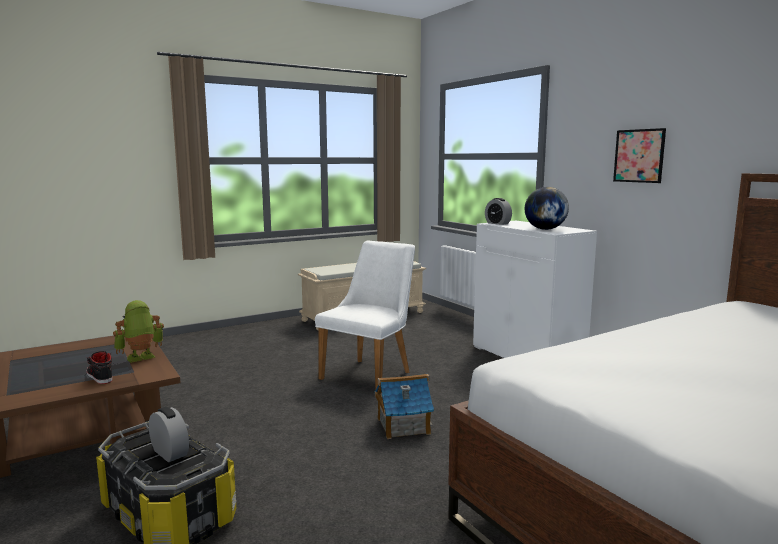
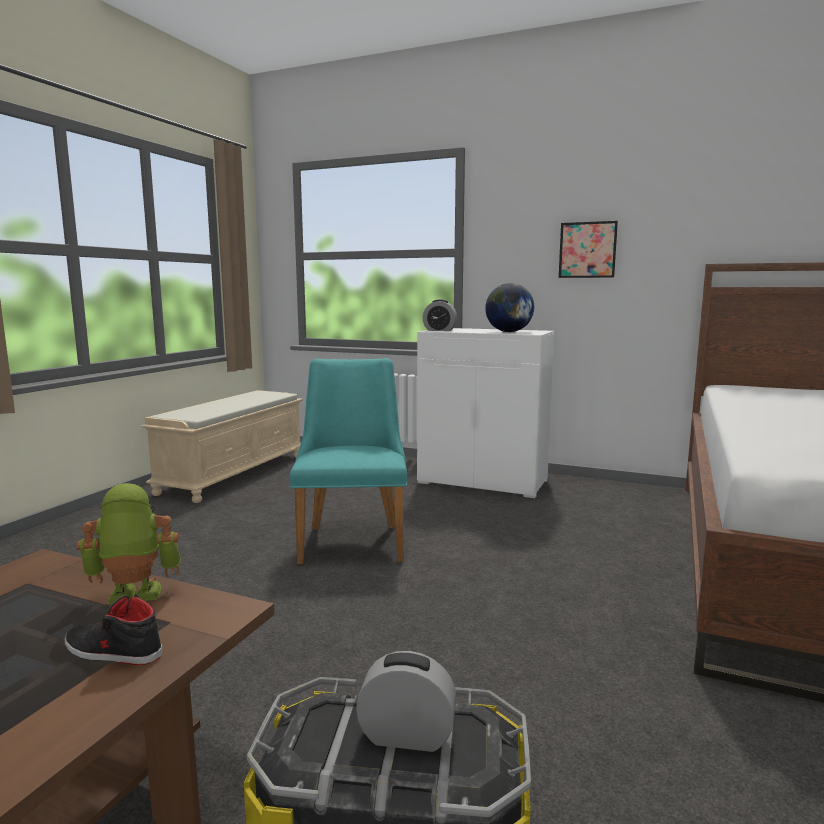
camera: 35 degrees left, 0 degrees up
toy robot [113,300,164,363] -> toy robot turned 60 degrees clockwise [77,483,181,605]
white chair [315,240,415,390] -> turquoise chair [289,358,407,564]
toy house [375,374,434,439] -> none

